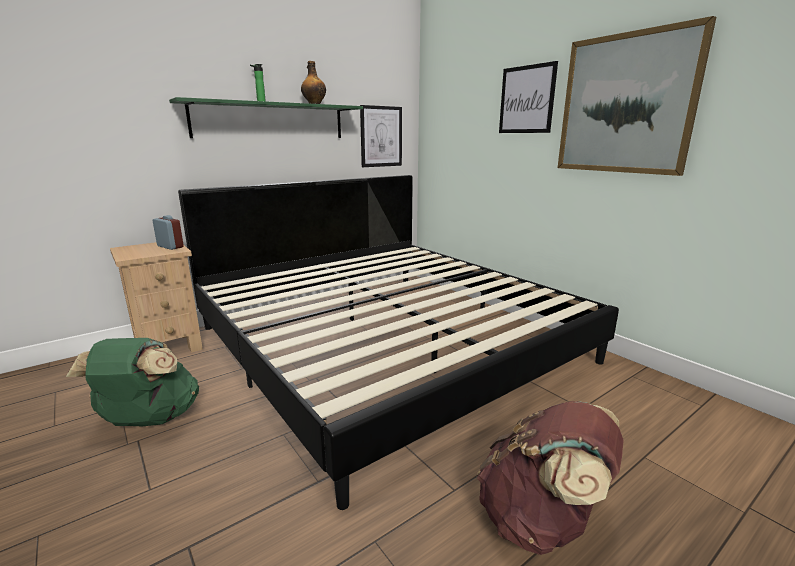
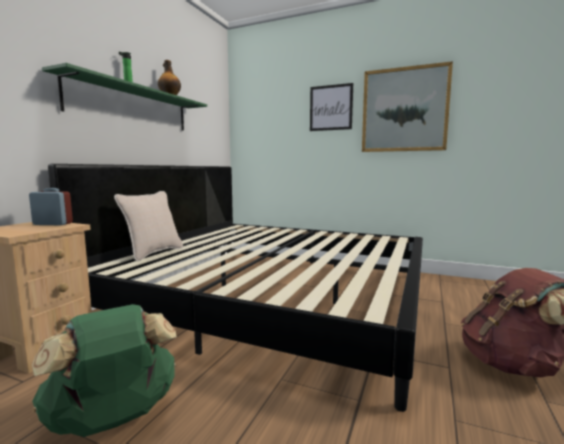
camera: 30 degrees left, 10 degrees down
picture [360,105,402,167] -> none
none -> beige pillow [114,191,183,261]

